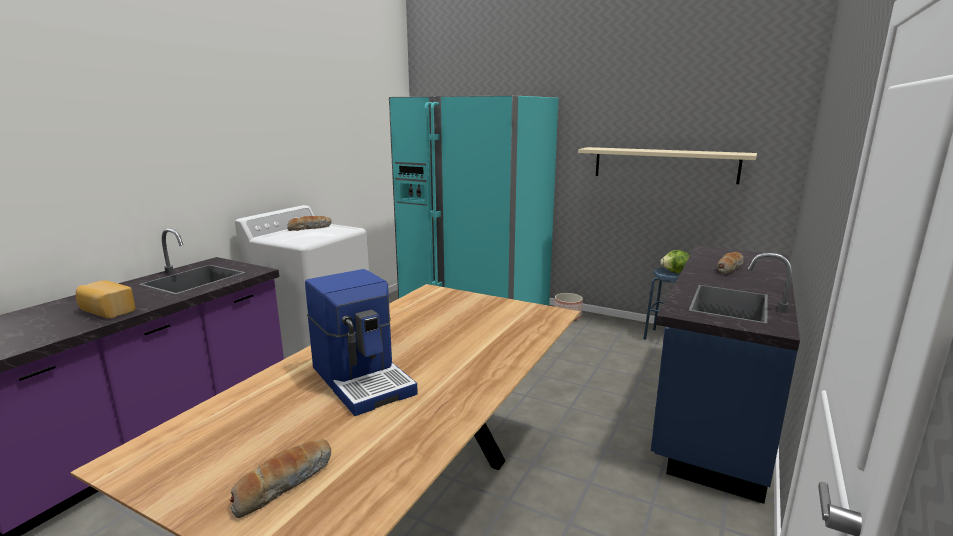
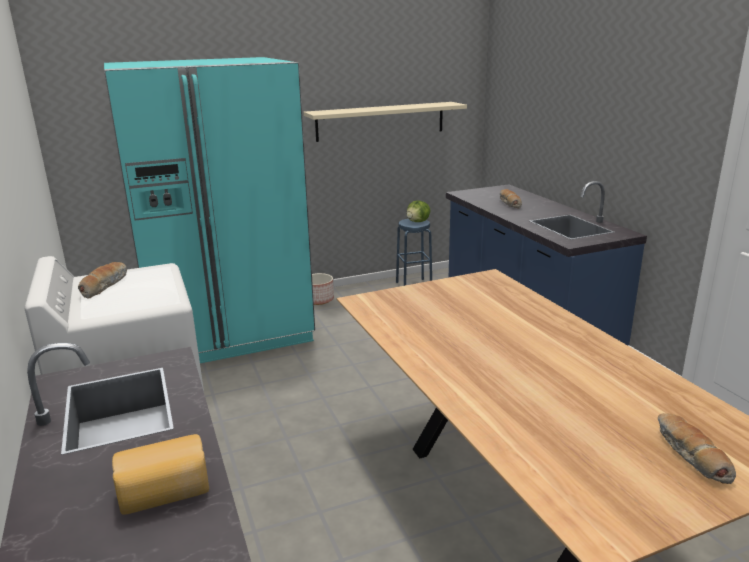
camera: 50 degrees left, 5 degrees up
coffee machine [305,269,418,416] -> none

